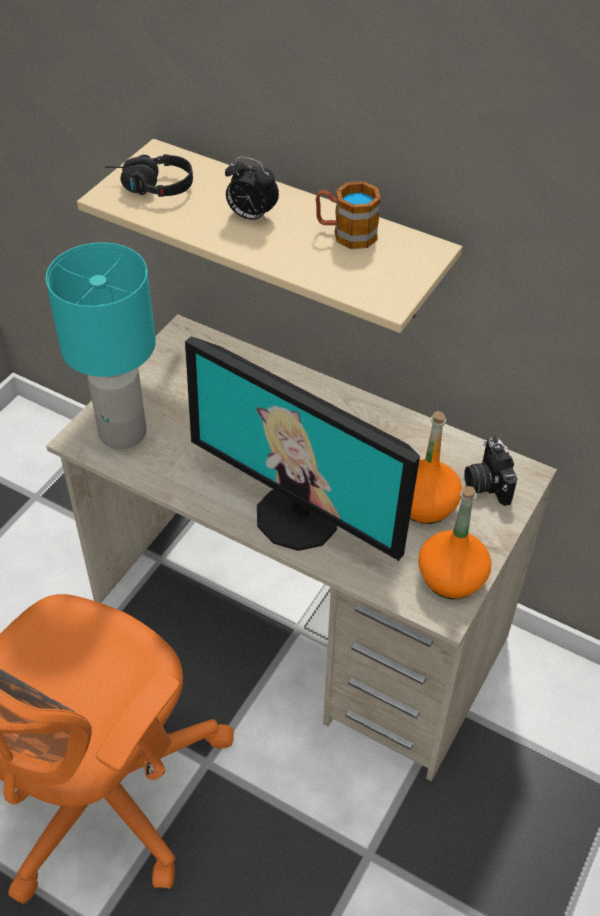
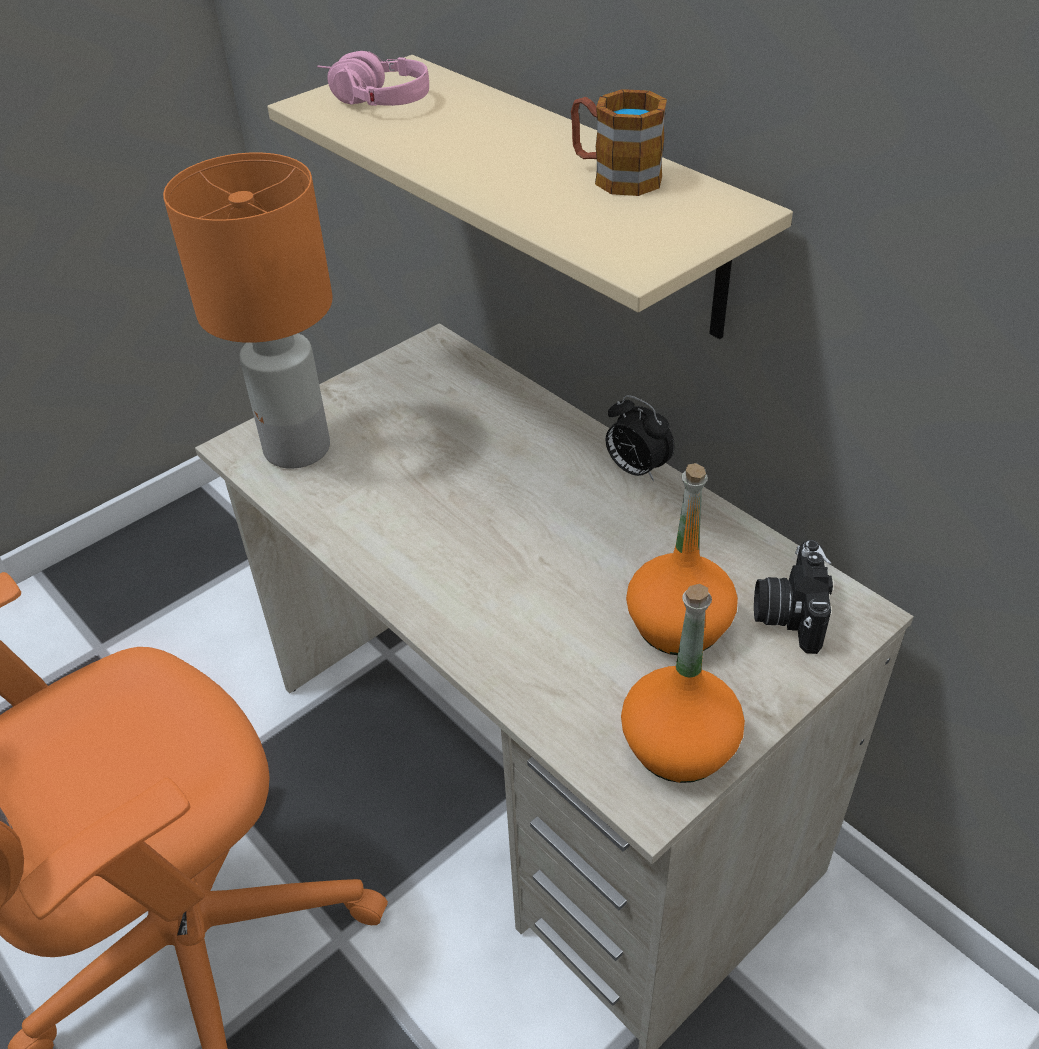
camera: 20 degrees right, 5 degrees down
turquoise table lamp [46,242,156,449] -> orange table lamp [163,153,333,469]
black headphones [105,154,193,197] -> pink headphones [317,51,429,106]
monitor [185,336,420,561] -> none
alarm clock [225,157,279,223] -> alarm clock moved to [606,395,674,481]

